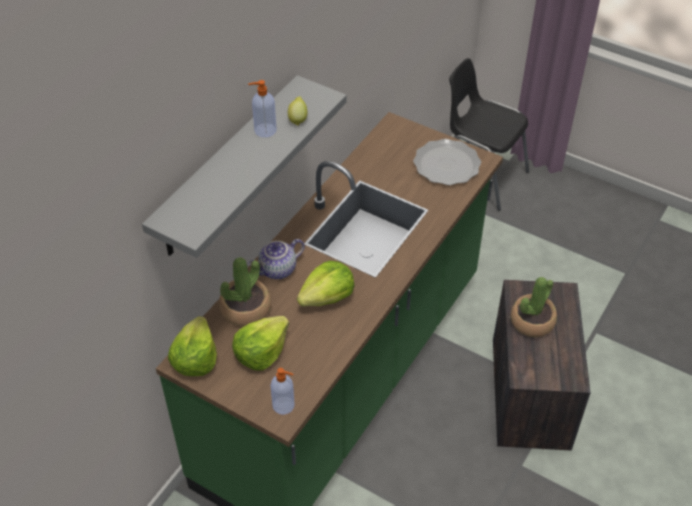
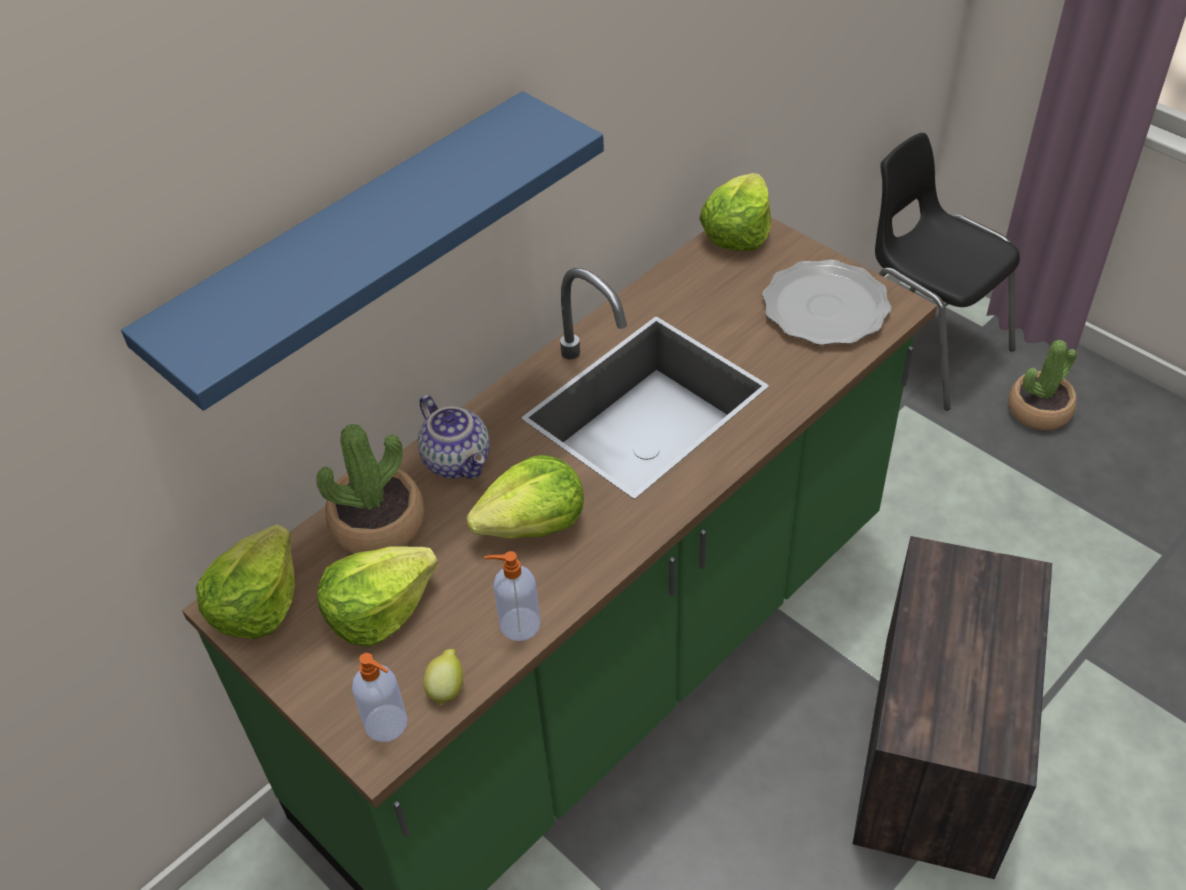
camera: 15 degrees right, 0 degrees up
grey shelf [142,75,346,258] -> blue shelf [121,91,604,411]
soap dispenser [248,80,276,137] -> soap dispenser moved to [485,551,541,641]
teapot [248,239,305,279] -> teapot turned 105 degrees counterclockwise [417,395,490,479]
lemon [288,96,308,125] -> lemon moved to [423,649,463,706]
potted plant [511,277,557,337] -> potted plant moved to [1008,340,1077,430]
none -> lettuce [699,173,771,251]

